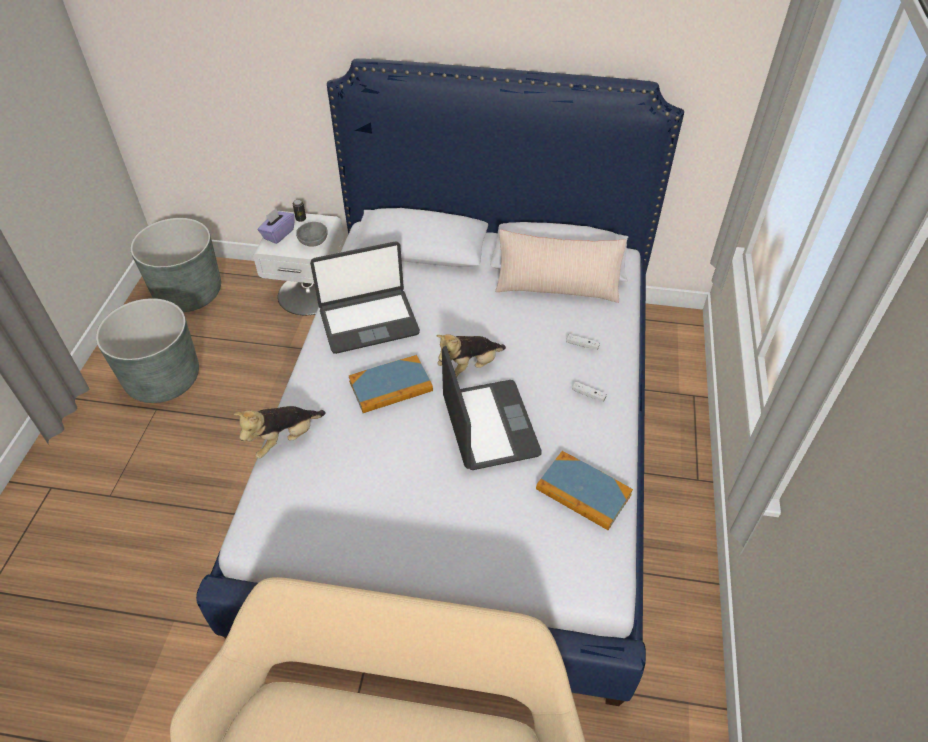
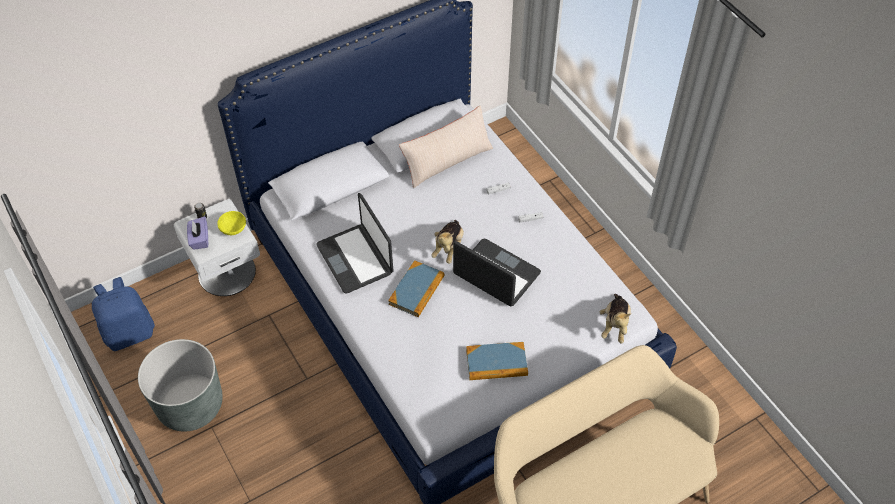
camera: 40 degrees left, 5 degrees up
grey planter [130,218,221,312] -> blue backpack [92,277,155,351]
plush toy [234,406,325,458] -> plush toy moved to [600,294,631,343]
grey bowl [296,222,328,246] -> yellow bowl [217,211,246,235]
laptop [310,242,420,354] -> laptop turned 120 degrees clockwise [316,193,394,294]
book [536,451,633,530] -> book moved to [466,342,528,380]

